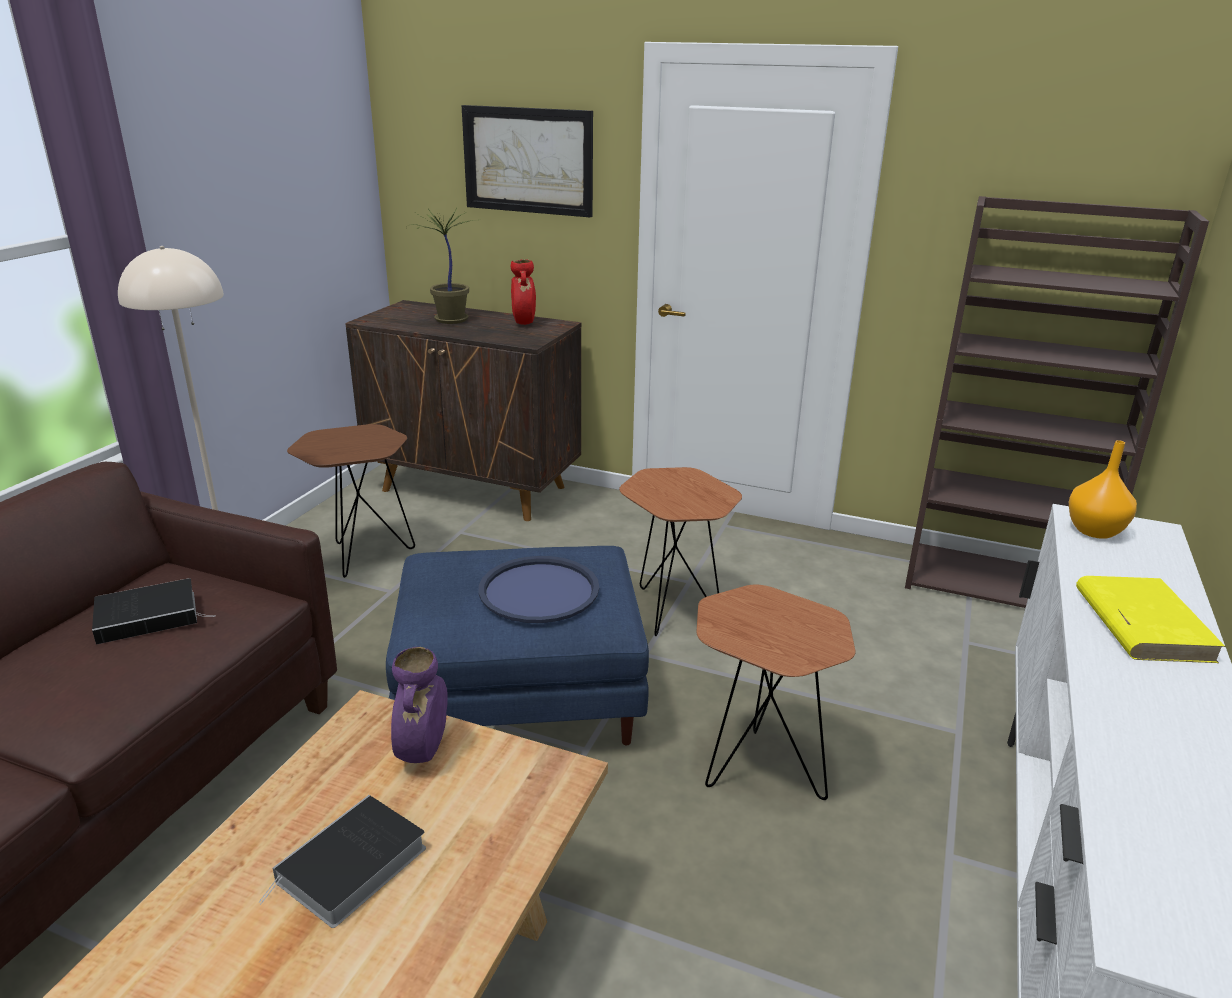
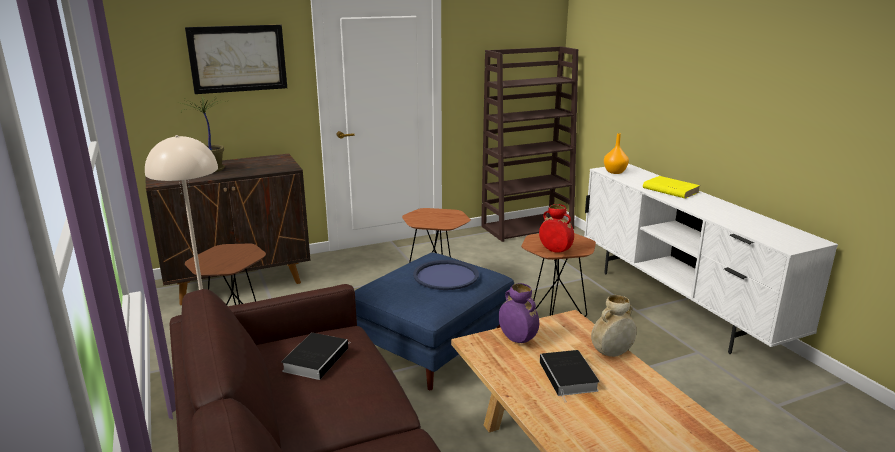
camera: 45 degrees left, 5 degrees down
red vase [510,259,536,325] -> red vase moved to [539,204,574,253]
none -> beige vase [591,295,637,357]

